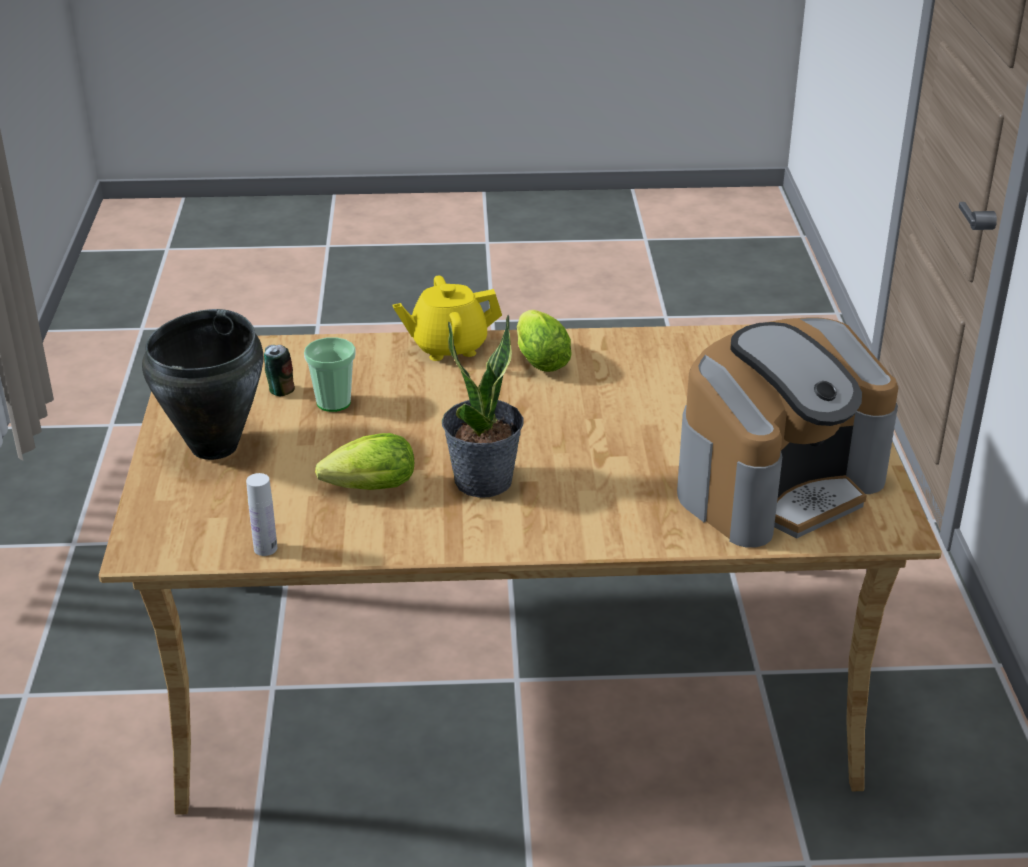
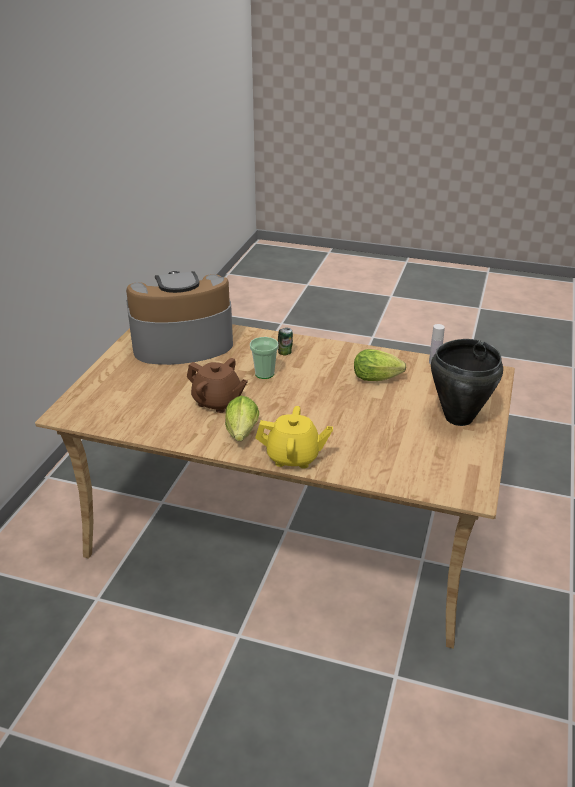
camera: 160 degrees left, 0 degrees up
can [264,345,295,396] -> can moved to [278,328,293,355]
cup [304,337,356,412] -> cup moved to [250,337,279,379]
potted plant [442,315,523,498] -> none
none -> brown teapot [187,358,248,413]

